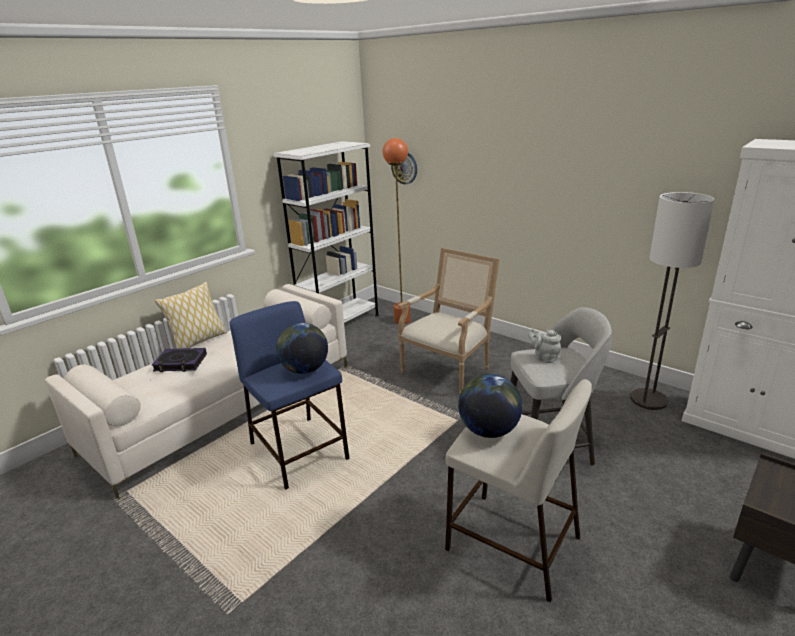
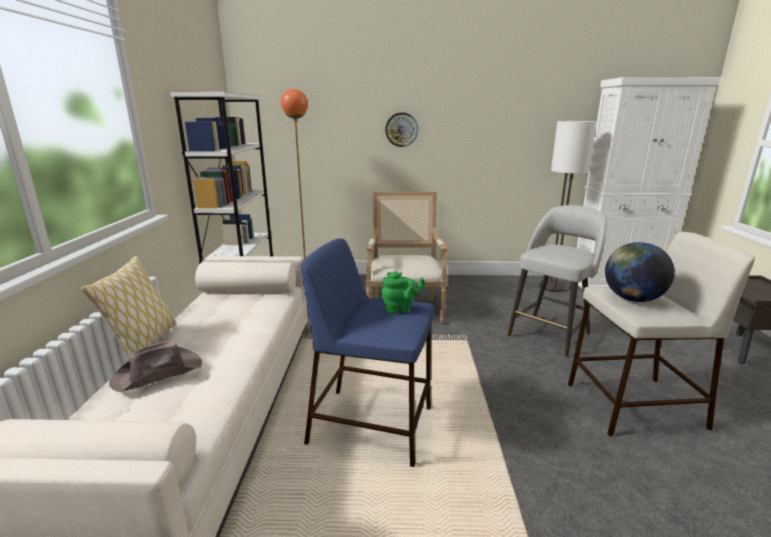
camera: 40 degrees left, 5 degrees down
book [151,348,207,372] -> brown hat [109,340,202,392]
globe [276,323,328,374] -> green teapot [381,271,425,314]
wall clock [391,153,417,184] -> wall clock moved to [385,112,418,147]
grey teapot [528,329,561,363] -> none

